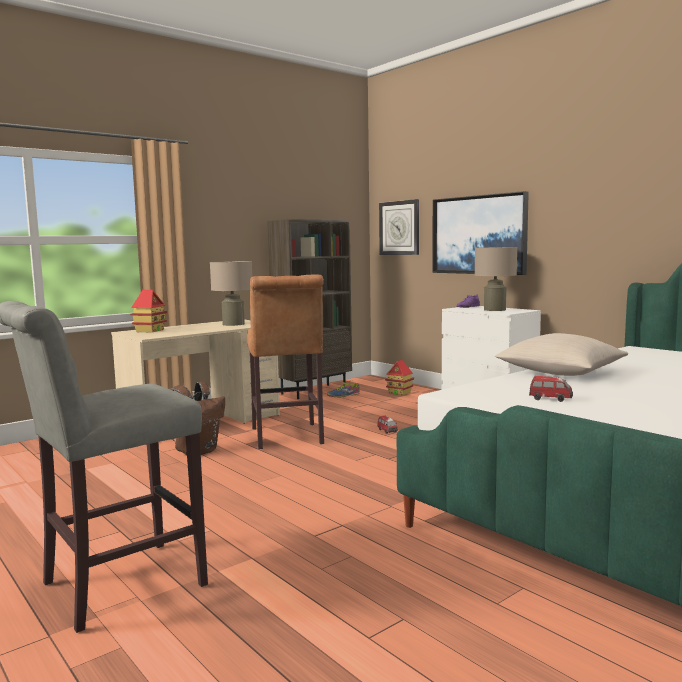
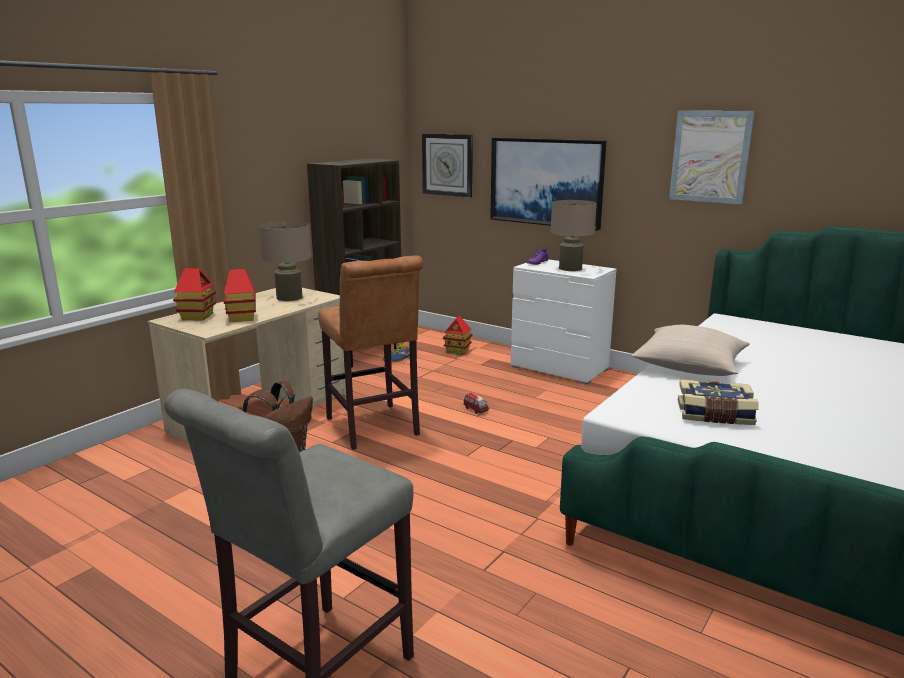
camera: 15 degrees left, 10 degrees up
toy car [529,376,573,402] -> book [678,379,759,425]
none -> toy house [224,269,256,322]
none -> picture [669,111,754,204]

